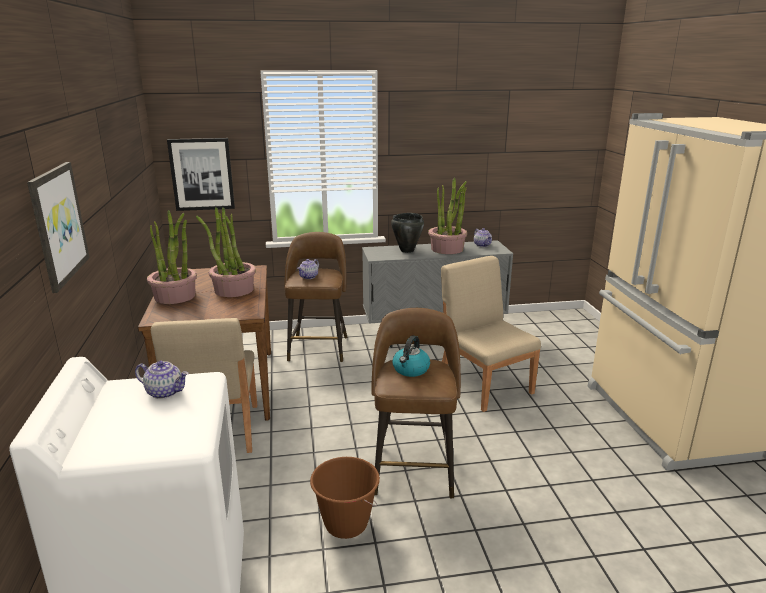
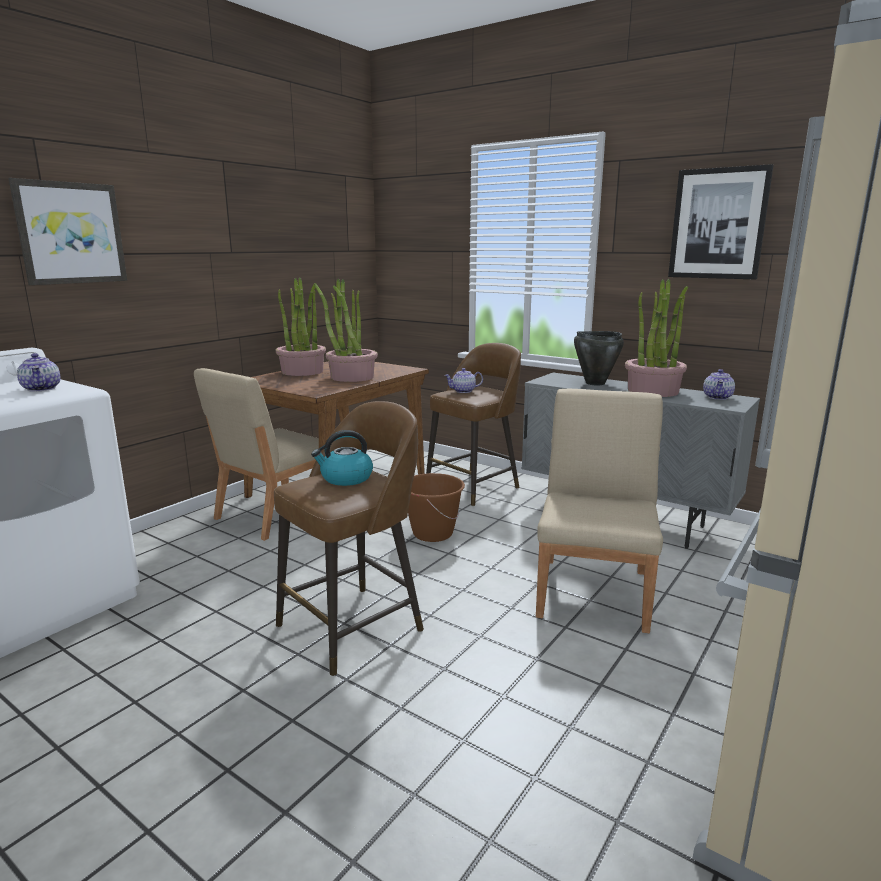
camera: 45 degrees right, 5 degrees down
picture [167,138,235,211] -> picture moved to [668,164,773,280]
brown bucket [310,457,380,539] -> brown bucket moved to [408,473,465,542]

